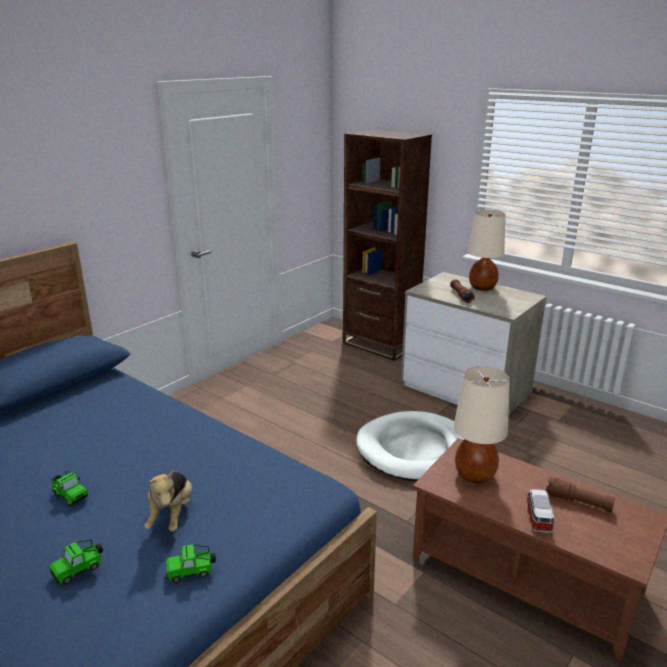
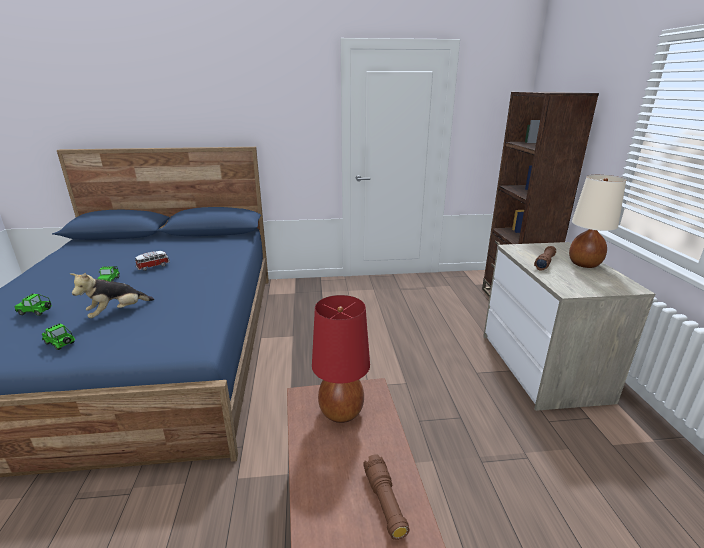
camera: 45 degrees right, 0 degrees up
white dog bed [356,411,464,481] -> none
beige table lamp [454,366,510,483] -> red table lamp [312,295,370,423]
toy car [526,489,554,533] -> toy car moved to [135,251,170,271]

